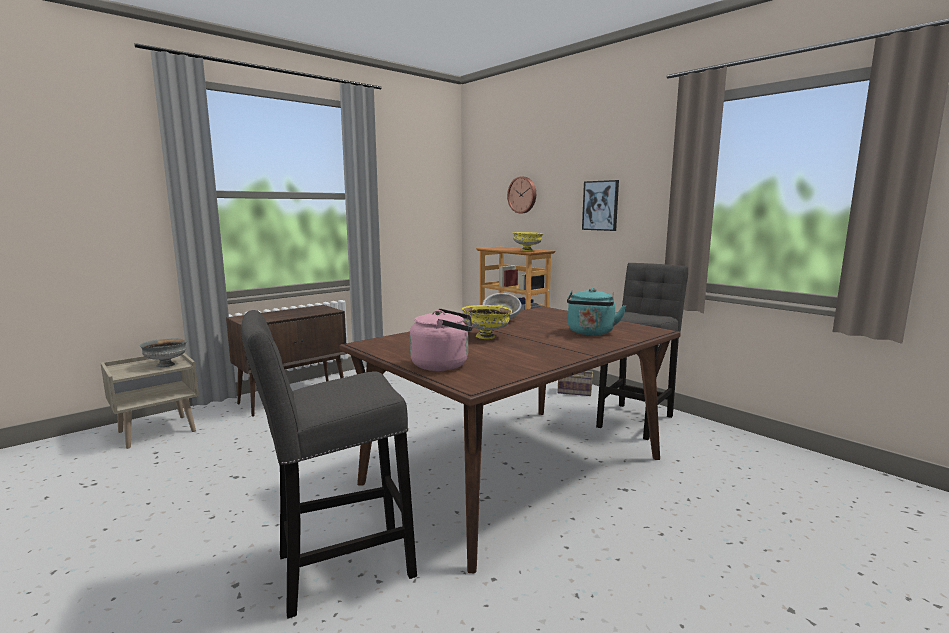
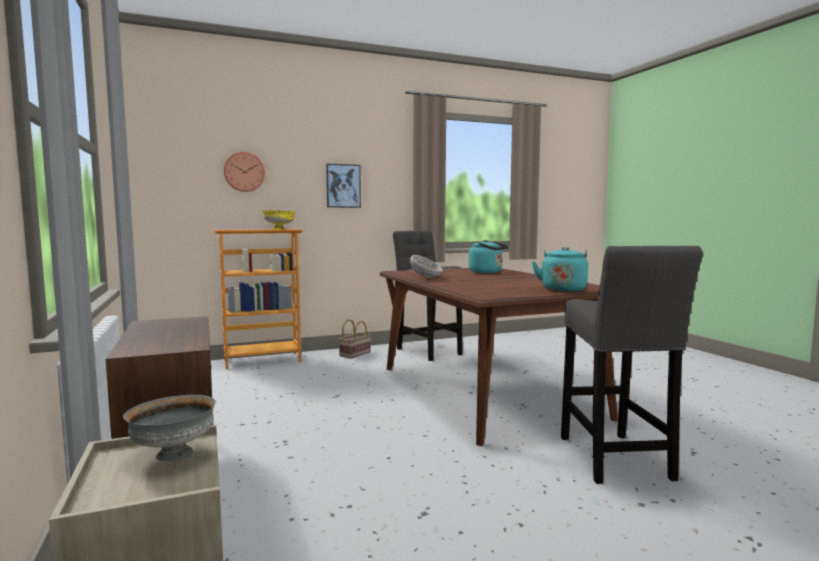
camera: 70 degrees left, 5 degrees down
pink kettle [410,309,473,371] -> turquoise kettle [532,247,588,292]
yellow bowl [462,305,512,339] -> none

